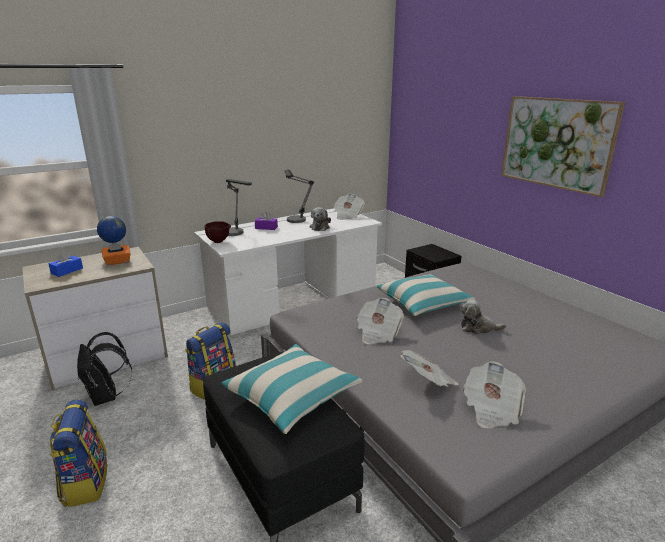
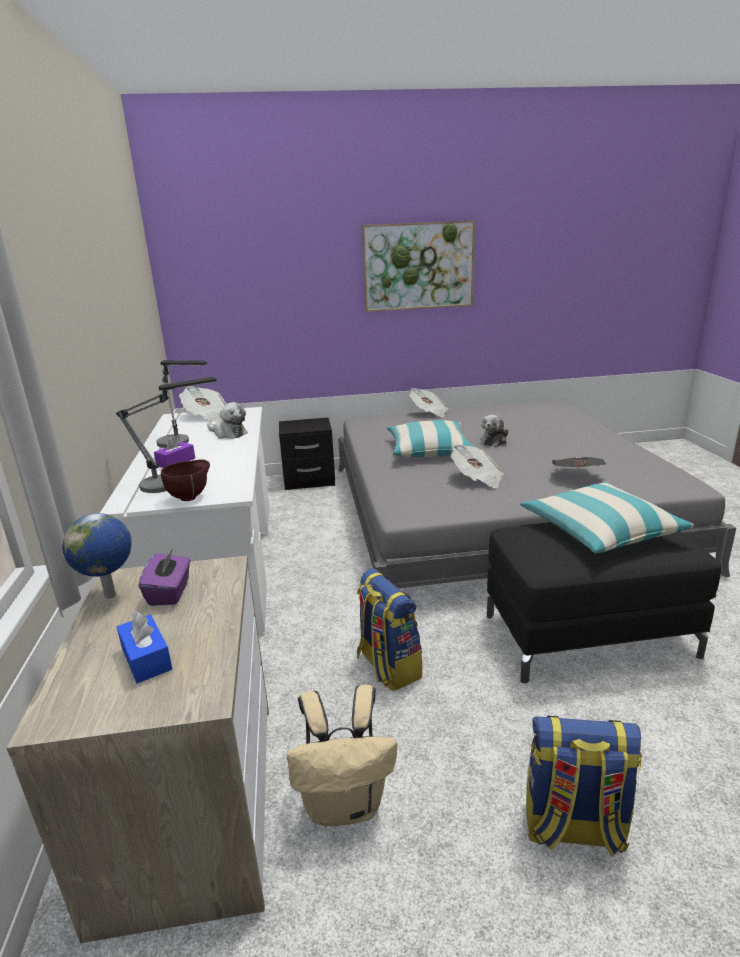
camera: 65 degrees left, 0 degrees up
black backpack [77,332,132,406] -> beige backpack [287,684,397,826]
orange tissue box [101,244,131,265] -> purple tissue box [139,549,190,606]
newspaper [463,361,526,428] -> newspaper moved to [409,388,448,417]

